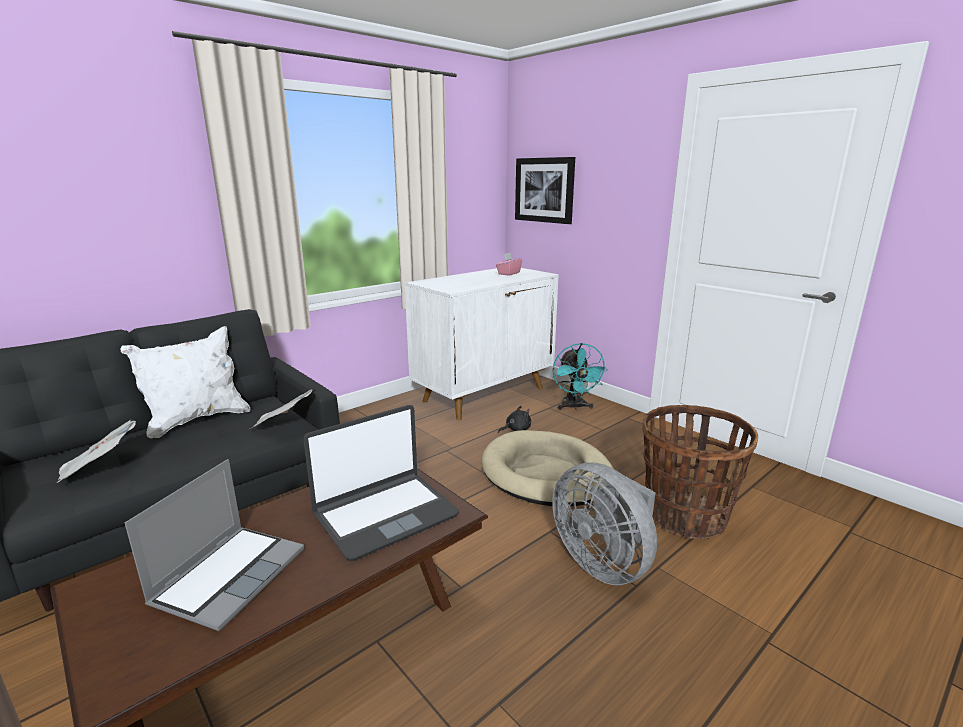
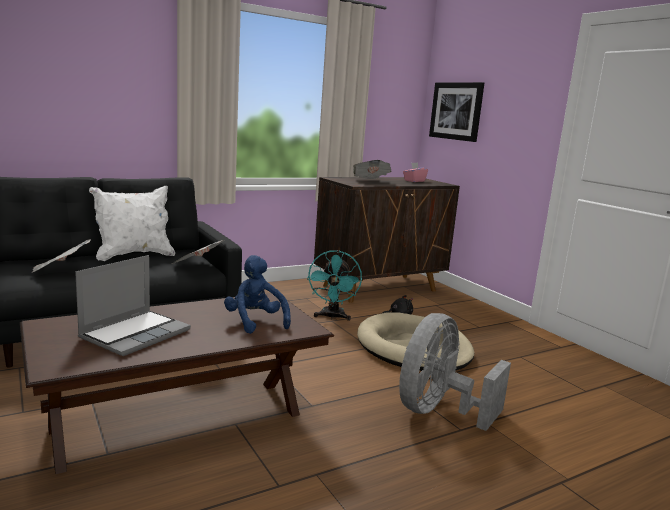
camera: 10 degrees right, 5 degrees down
laptop [303,405,459,561] -> blue plush toy [224,255,291,334]
white cabinet [405,268,559,420] -> brown cabinet [314,177,460,303]
grey fan [552,463,657,585] -> grey fan turned 60 degrees clockwise [399,313,511,431]
turquoise fan [553,343,608,410] -> turquoise fan moved to [307,250,362,321]
basket [642,405,758,539] -> none
none -> newspaper [353,160,391,179]

